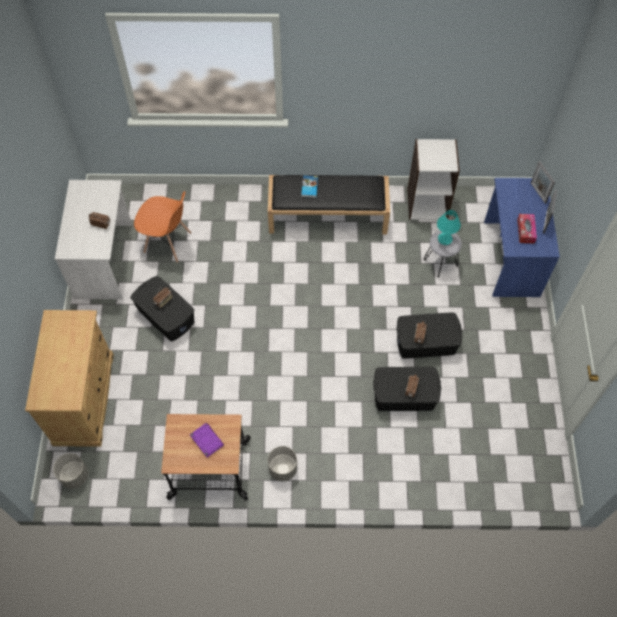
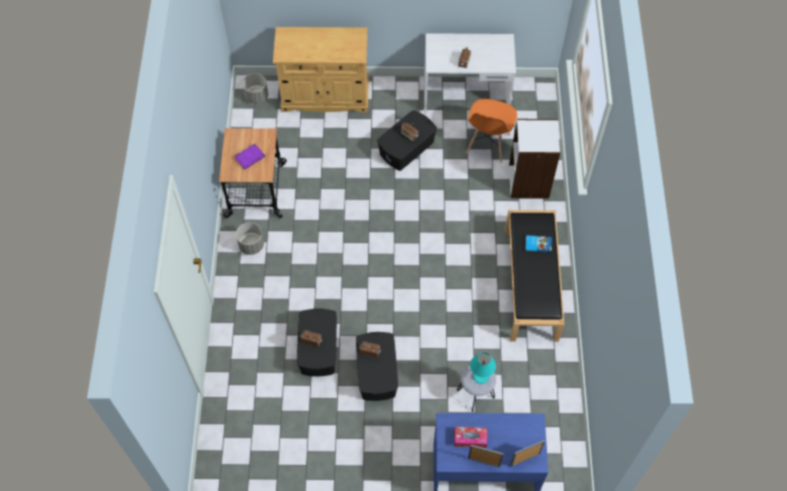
camera: 90 degrees right, 0 degrees up
white bookcase [407,139,460,220] -> white bookcase moved to [509,119,560,199]

